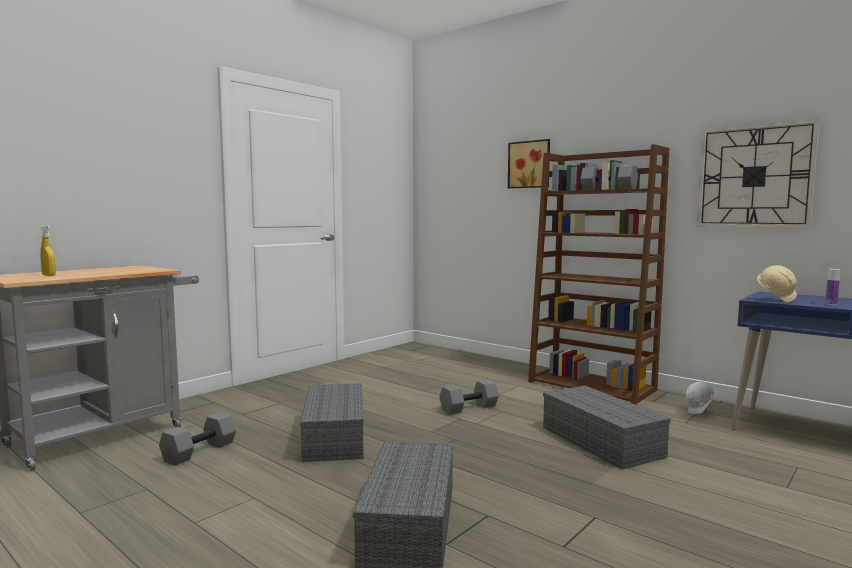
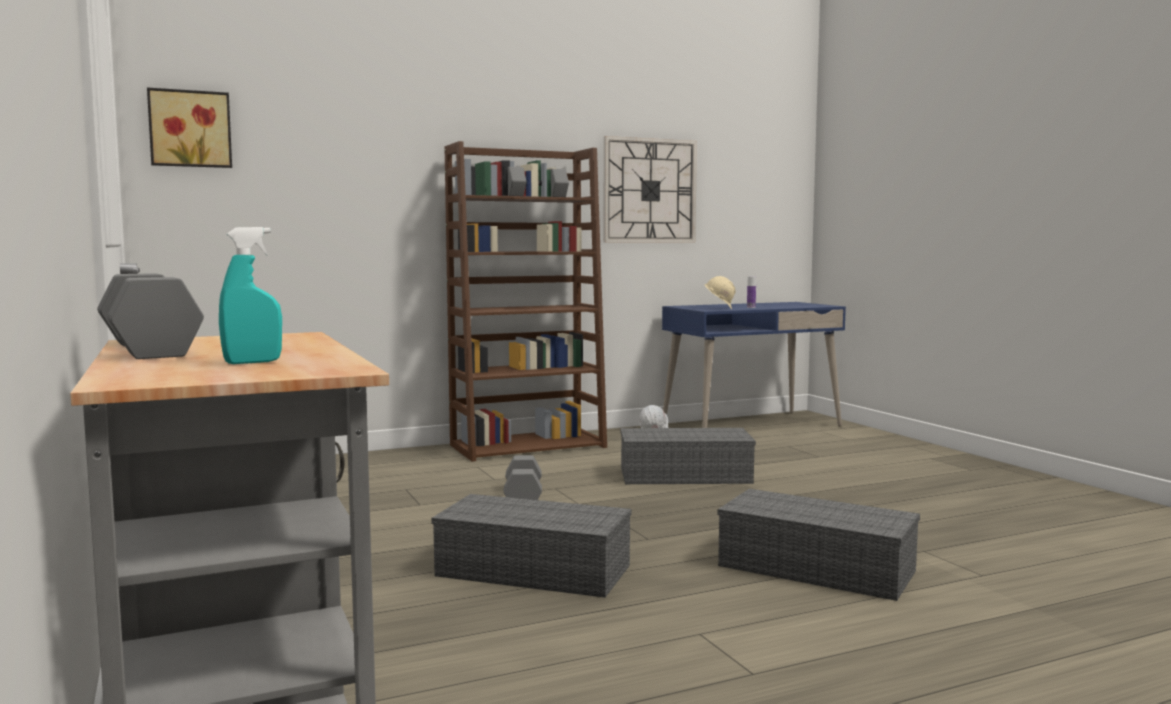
camera: 65 degrees left, 0 degrees up
yellow spray bottle [40,225,56,276] -> turquoise spray bottle [219,227,282,364]
grey dumbbell [159,412,236,466] -> grey dumbbell moved to [97,273,204,359]
picture [508,139,550,189] -> picture moved to [147,88,232,168]

